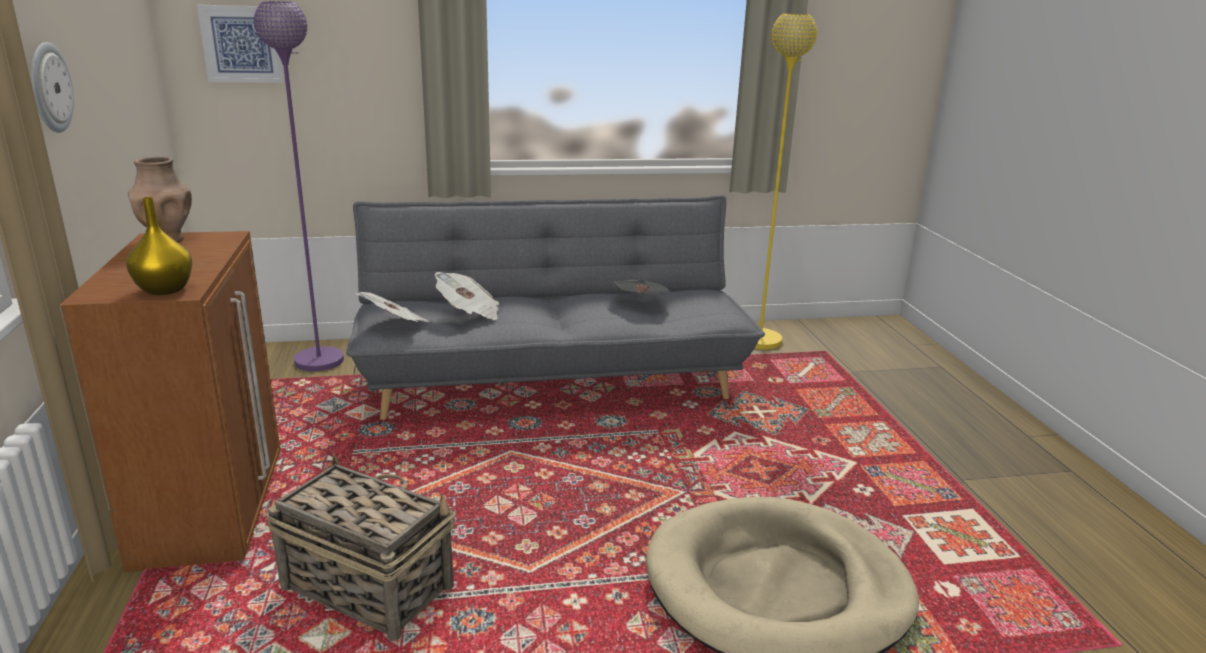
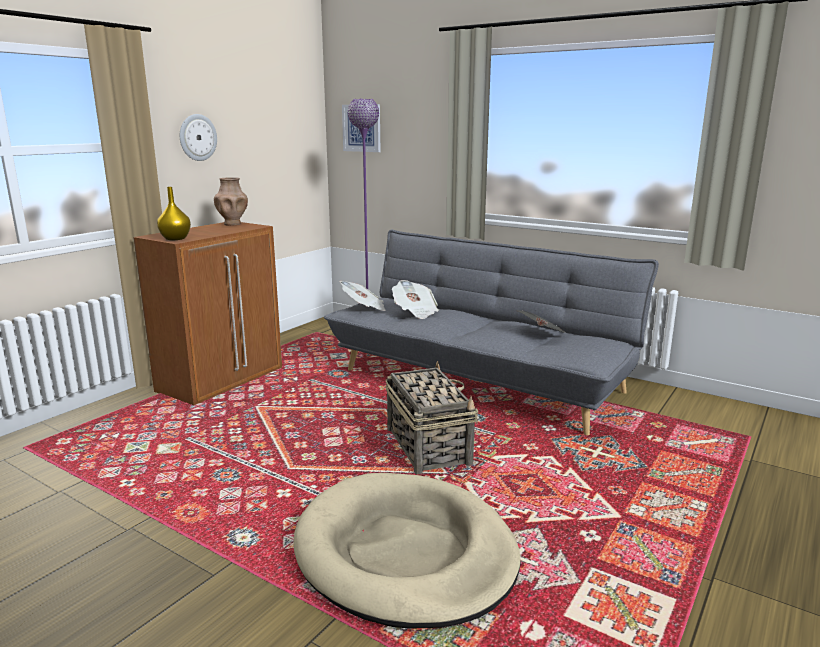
camera: 45 degrees right, 5 degrees down
basket [266,454,455,641] -> basket moved to [386,361,478,474]
yellow floor lamp [754,13,817,350] -> none

